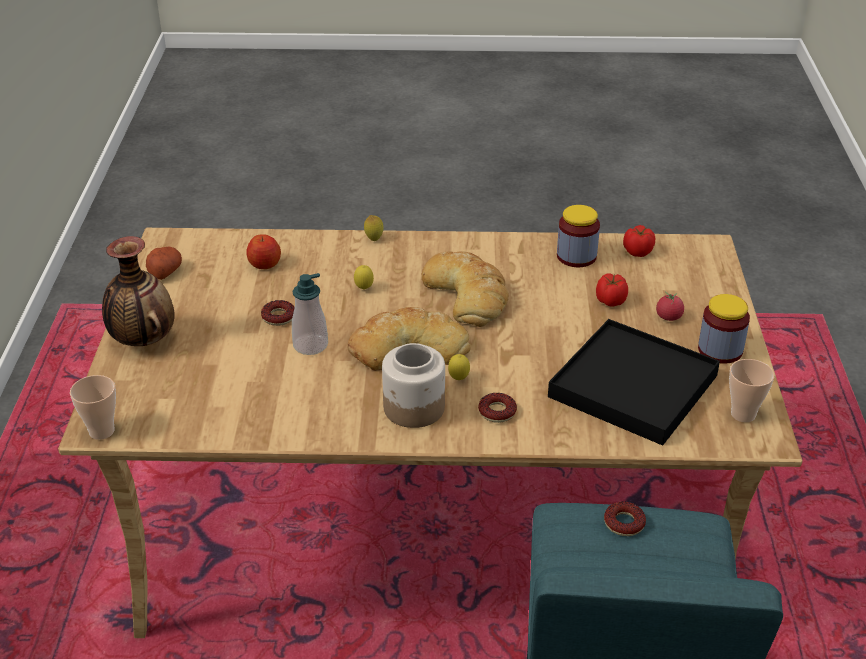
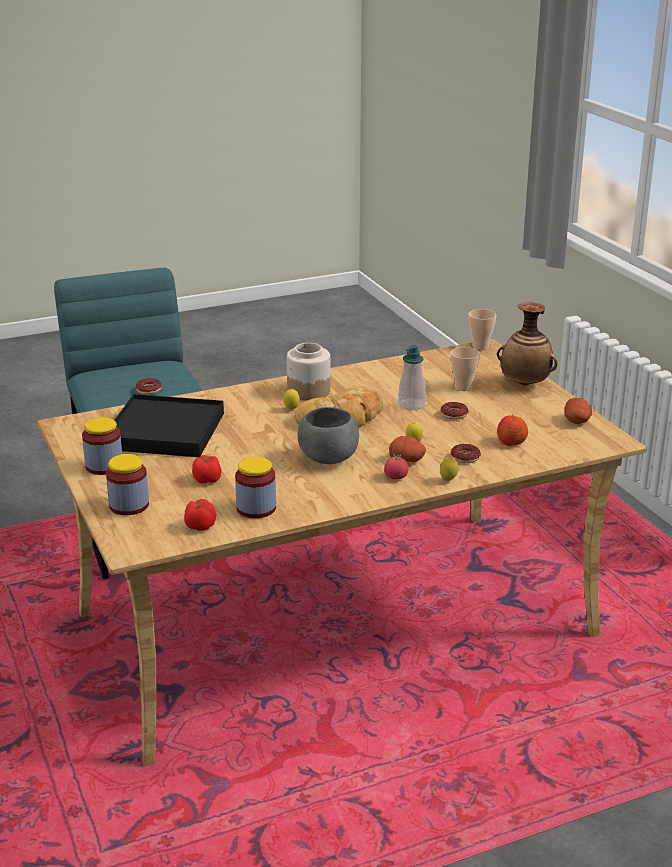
camera: 155 degrees right, 10 degrees down
bread [422,251,509,327] -> grey bowl [298,407,359,464]
donut [478,393,517,423] -> donut moved to [451,444,481,463]
tomato [656,291,684,321] -> tomato moved to [384,453,408,480]
cup [729,359,774,422] -> cup moved to [450,347,480,391]
none -> jar [106,454,149,515]
none -> potato [389,436,426,462]

